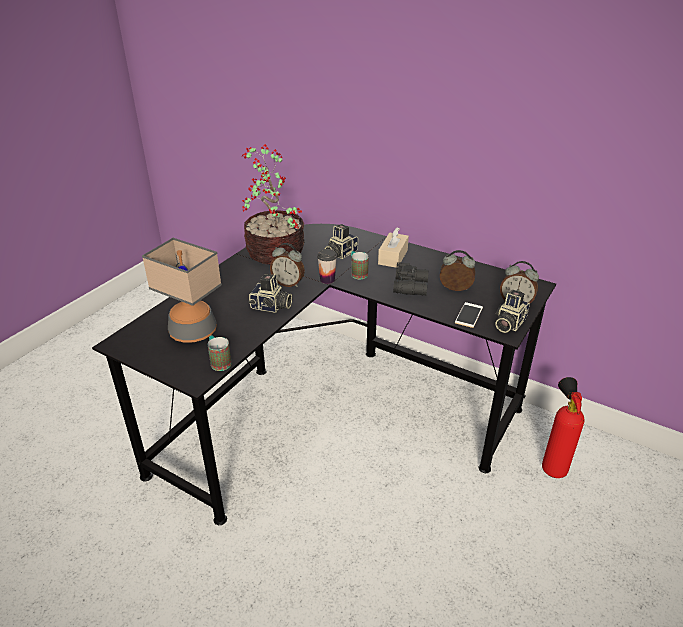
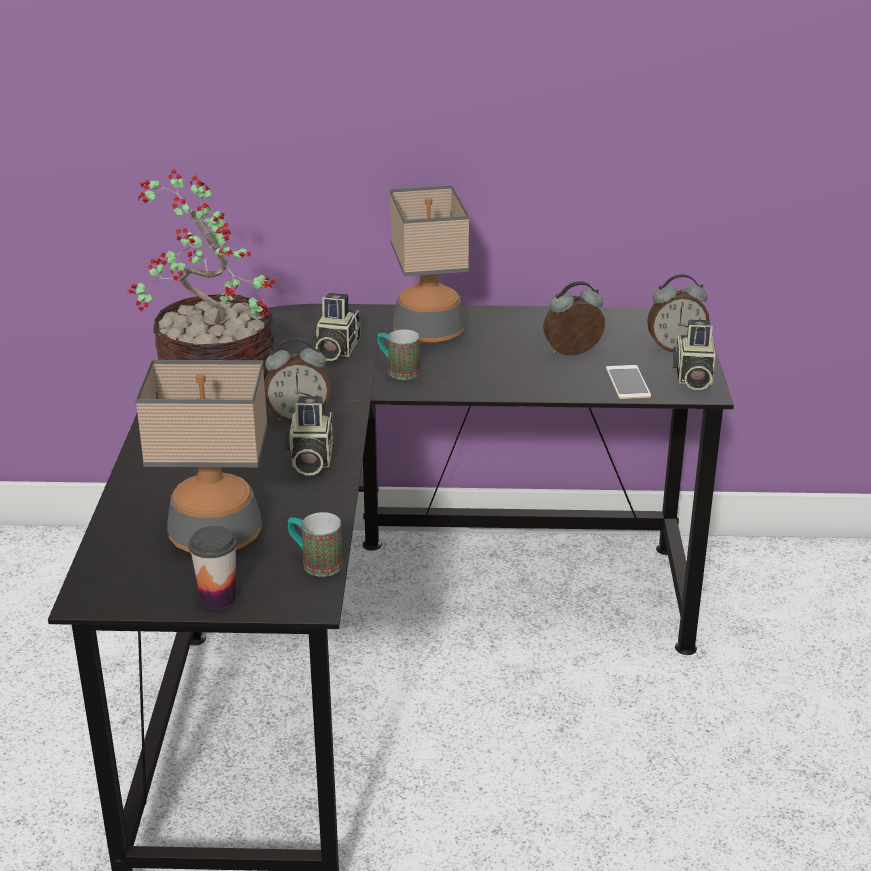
camera: 30 degrees left, 5 degrees down
camera [248,274,292,313] -> camera turned 105 degrees clockwise [285,396,333,476]
cup [317,249,337,284] -> cup moved to [189,526,237,609]
beige tissue box [378,227,409,268] -> table lamp [390,185,470,344]
black binoculars [393,262,429,296] -> none
fire extinguisher [542,377,584,478] -> none

